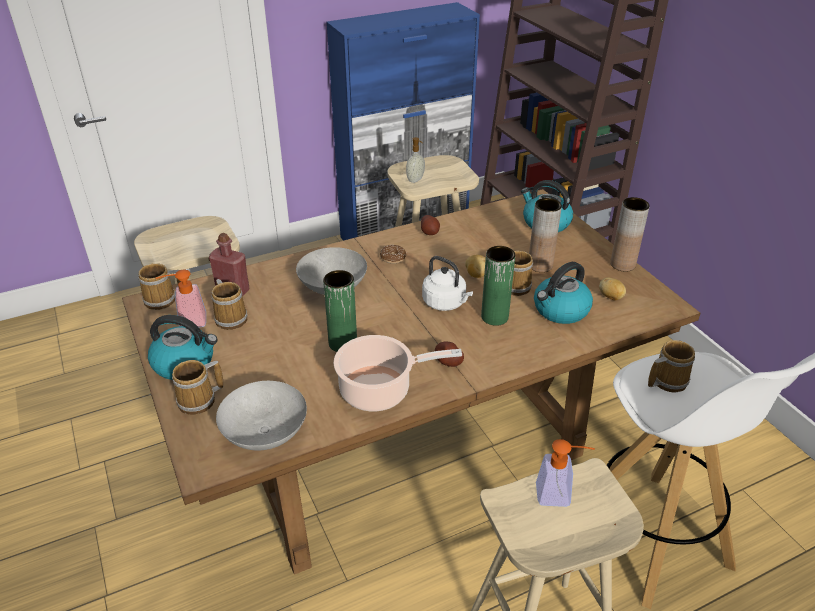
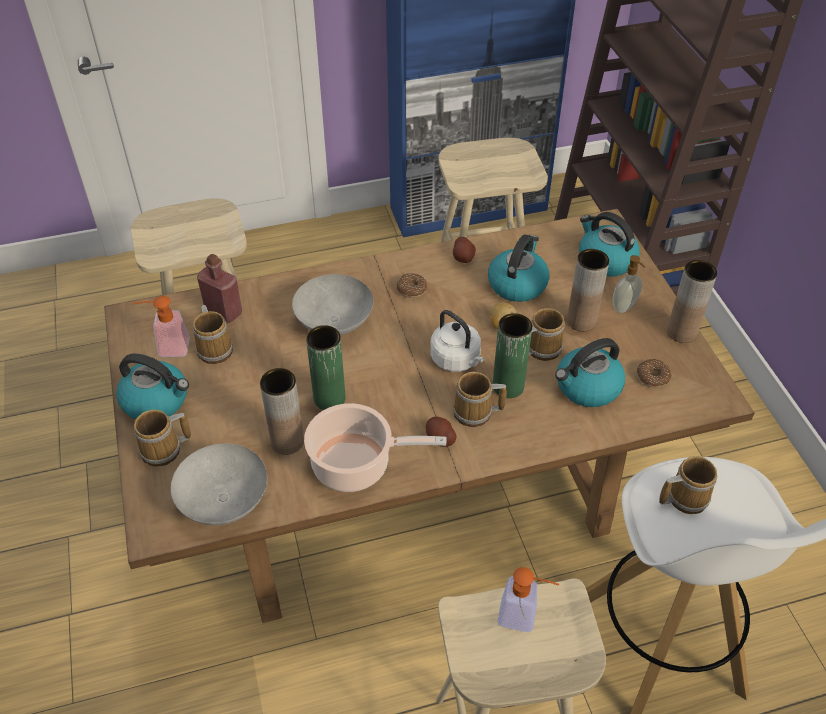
camera: 10 degrees right, 10 degrees up
mug [138,263,181,310] -> mug moved to [453,372,507,427]
soap dispenser [406,137,425,183] -> soap dispenser moved to [612,255,645,313]
potato [599,277,626,300] -> donut [637,359,671,388]
none -> brown vase [260,368,304,455]
none -> kettle [488,235,549,302]

